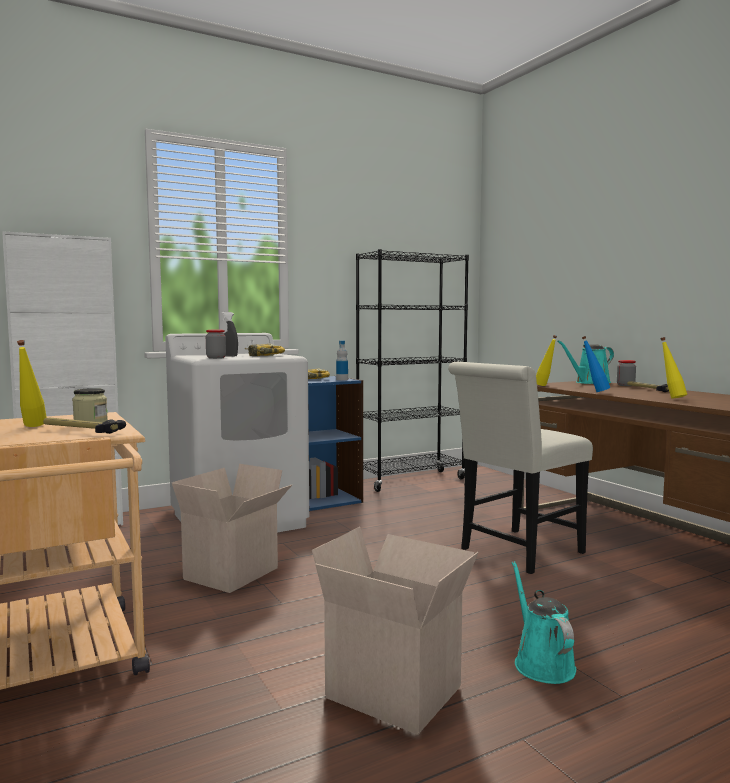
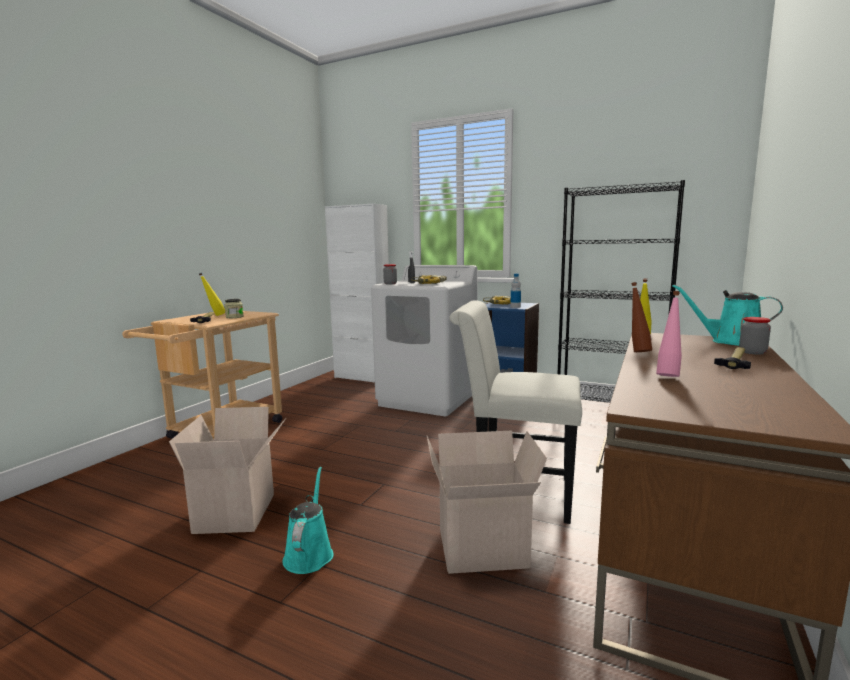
camera: 55 degrees right, 5 degrees up
cardboard box [172,464,292,593] -> cardboard box moved to [427,430,547,574]
turquoise watering can [512,561,576,684] -> turquoise watering can turned 45 degrees counterclockwise [283,467,334,574]
blue bottle [582,336,610,392] -> brown bottle [631,282,652,352]
yellow bottle [660,337,687,399] -> pink bottle [656,291,682,377]

